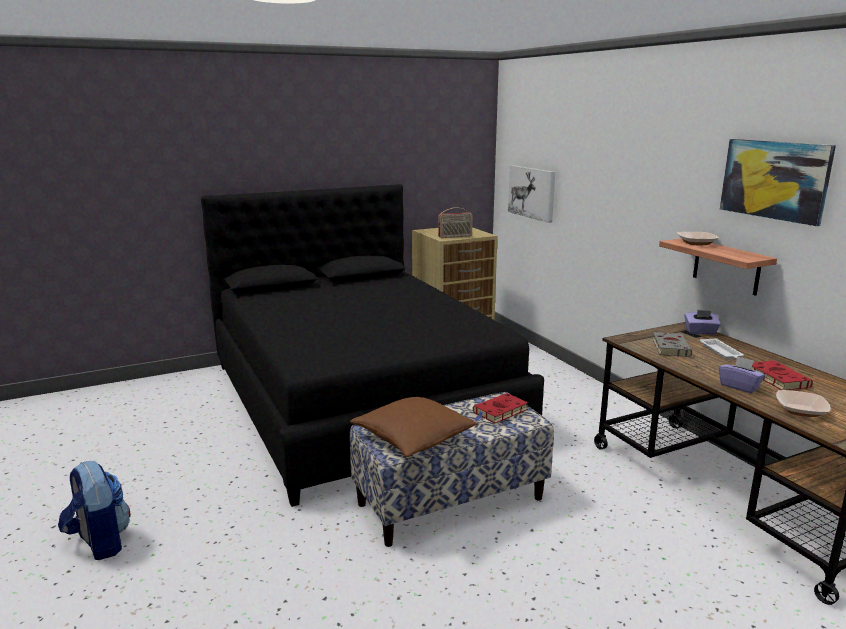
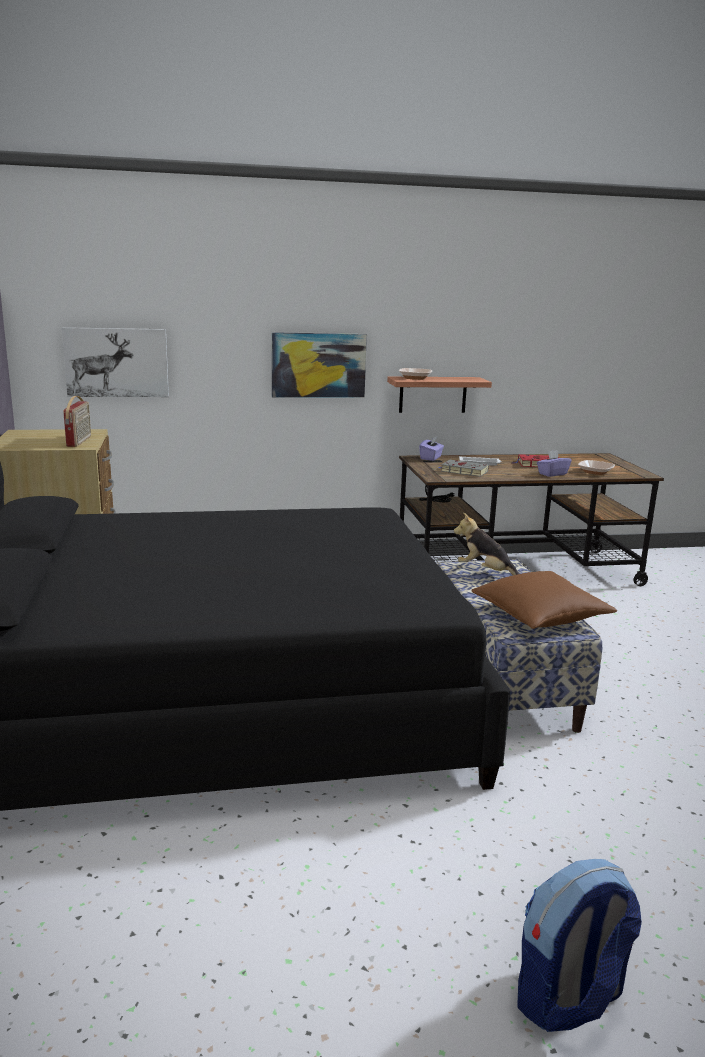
camera: 75 degrees left, 0 degrees up
red book [473,393,528,423] -> plush toy [454,513,520,575]
picture [720,139,836,226] -> picture moved to [272,332,367,398]

